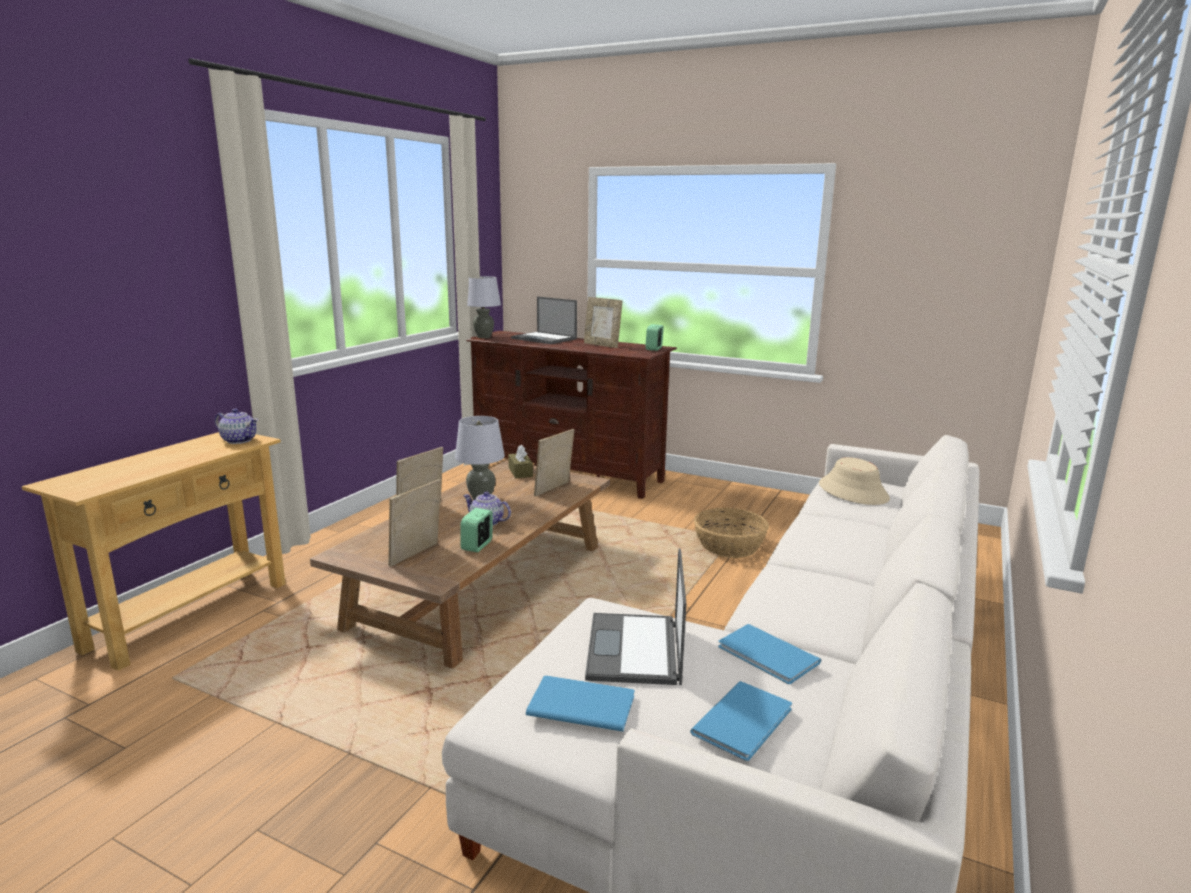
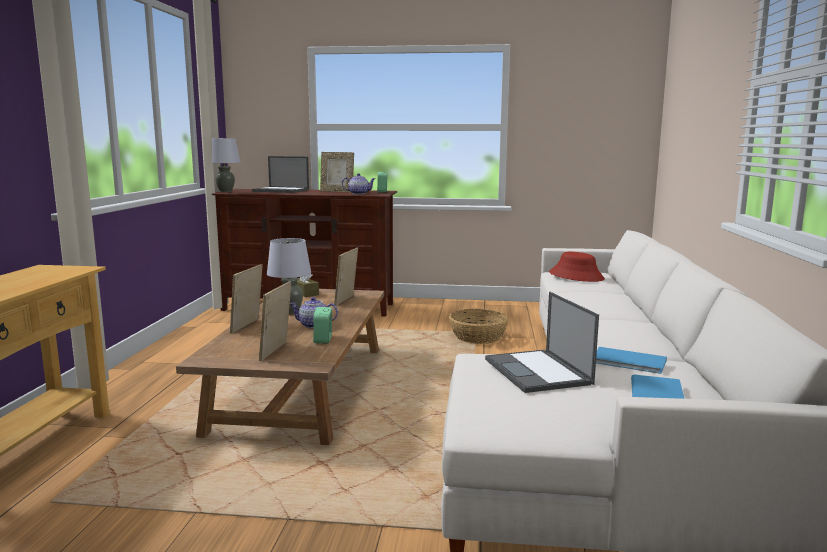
camera: 20 degrees left, 5 degrees down
teapot [215,408,258,444] -> teapot moved to [342,173,376,194]
blue book [526,675,635,732] -> none
beige hat [819,457,890,505] -> red hat [549,252,605,282]

